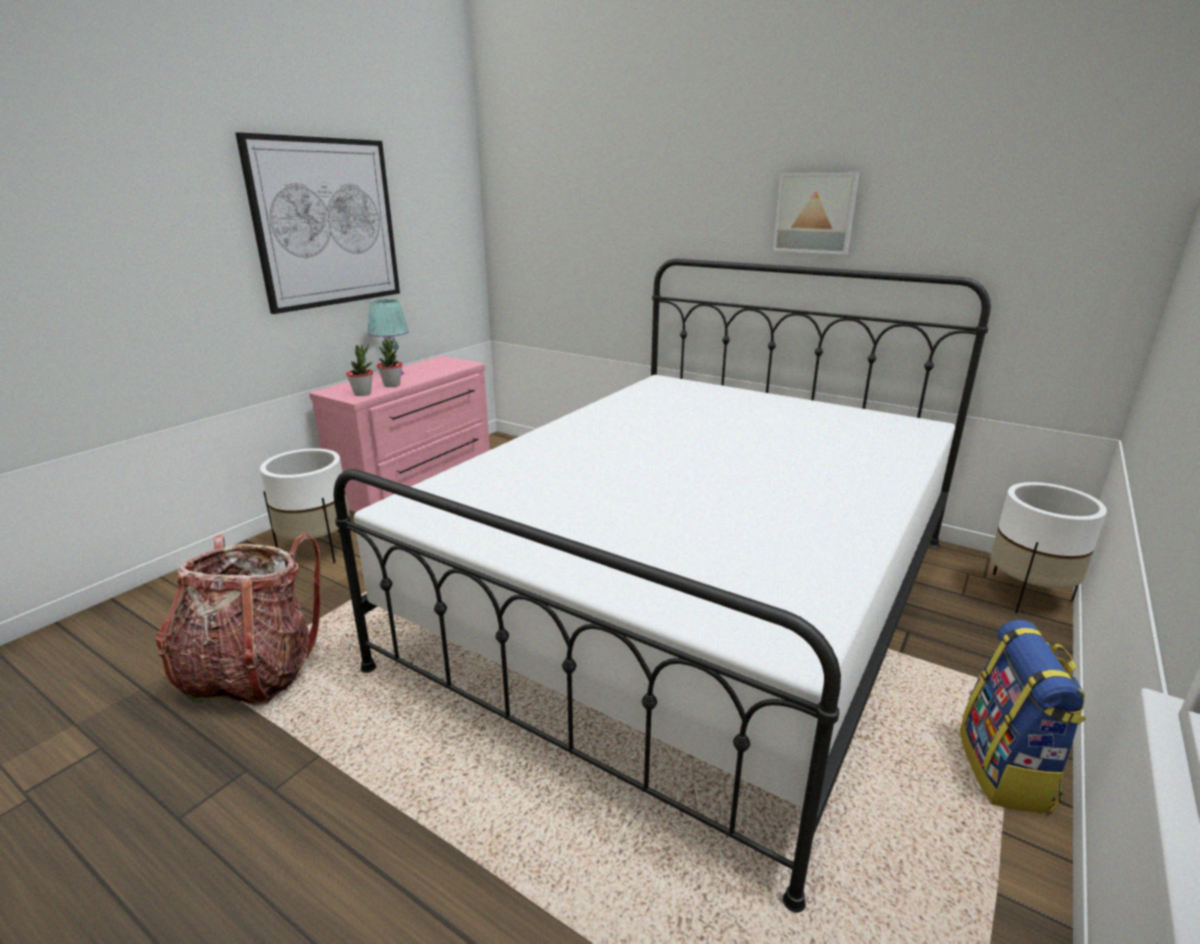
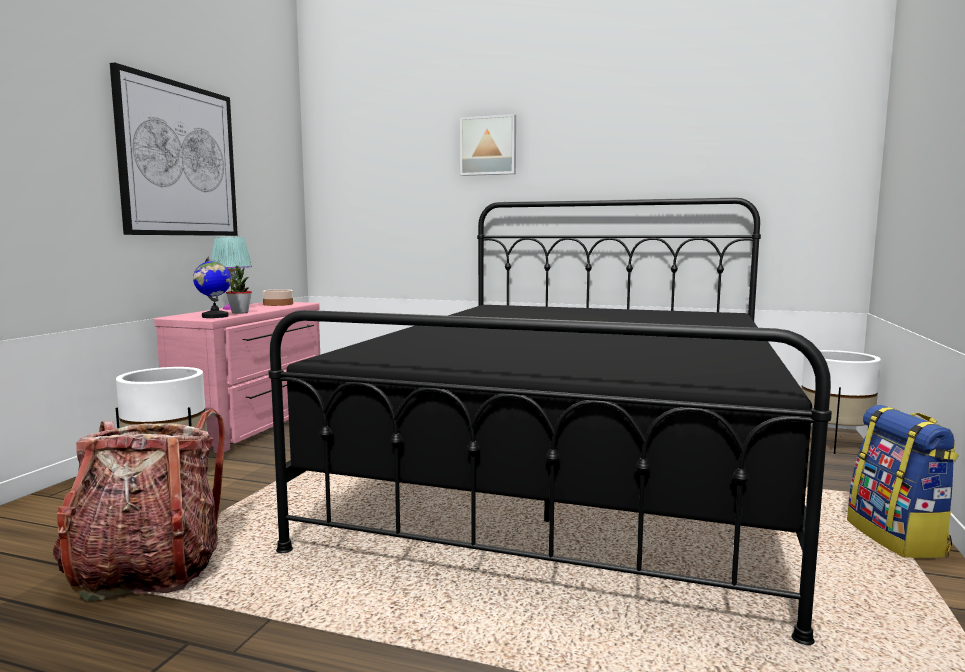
camera: 15 degrees left, 15 degrees down
white bed [333,259,991,913] -> black bed [268,198,832,645]
potted plant [346,345,373,396] -> globe [193,256,231,318]
picture [773,173,859,255] -> picture moved to [460,114,516,176]
none -> bowl [262,289,293,306]

